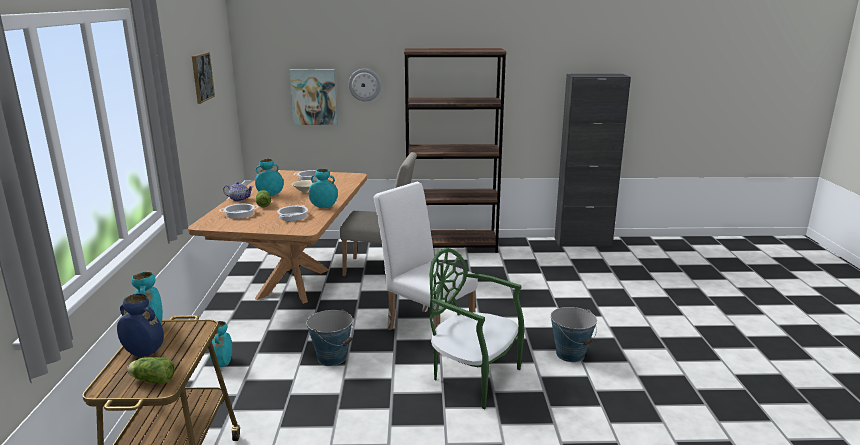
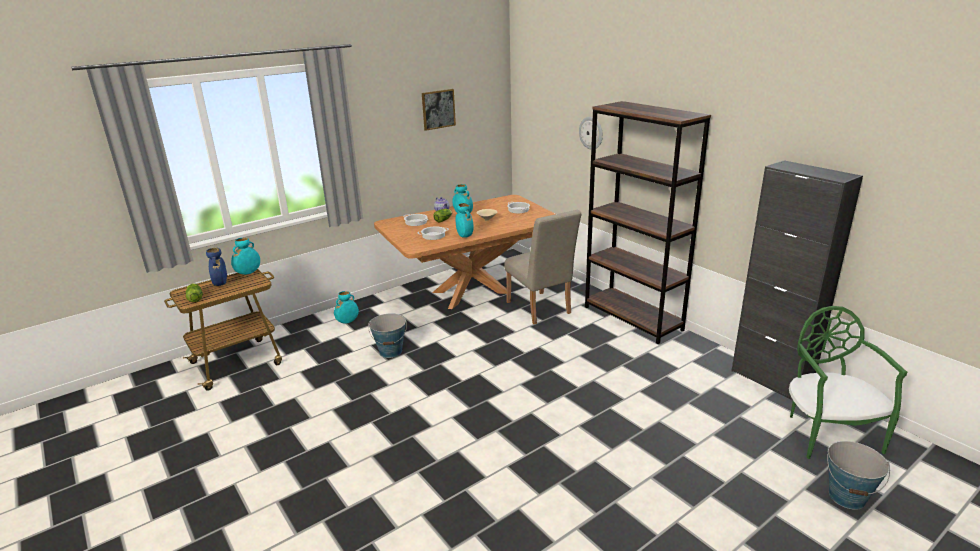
camera: 55 degrees right, 5 degrees up
picture [289,69,338,125] -> none
white chair [374,182,478,354] -> none
green chair [430,248,525,409] -> green chair moved to [789,306,907,459]
bucket [551,307,597,362] -> bucket moved to [827,441,890,510]

